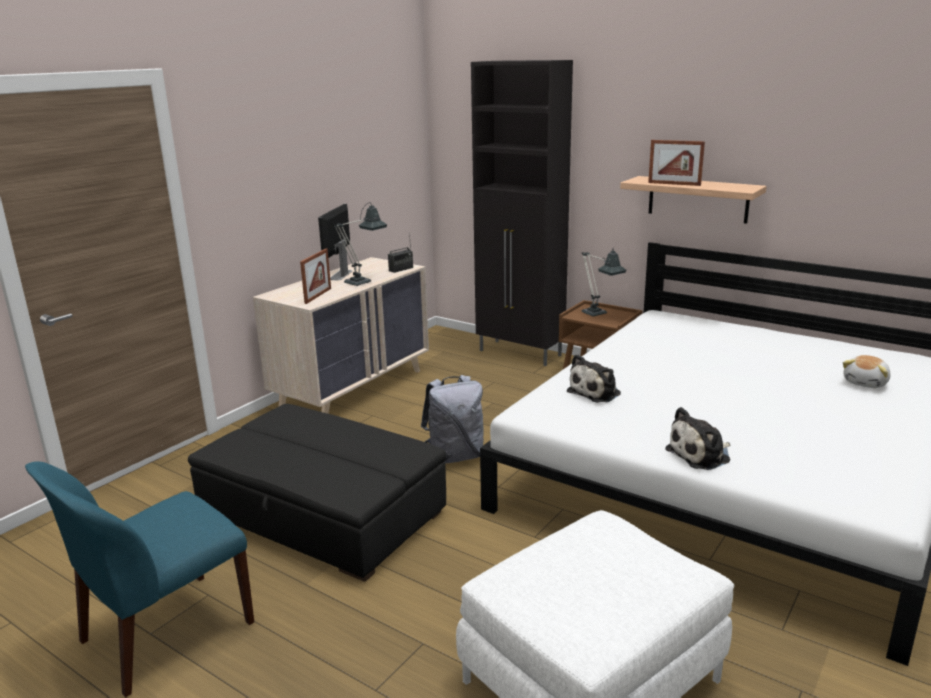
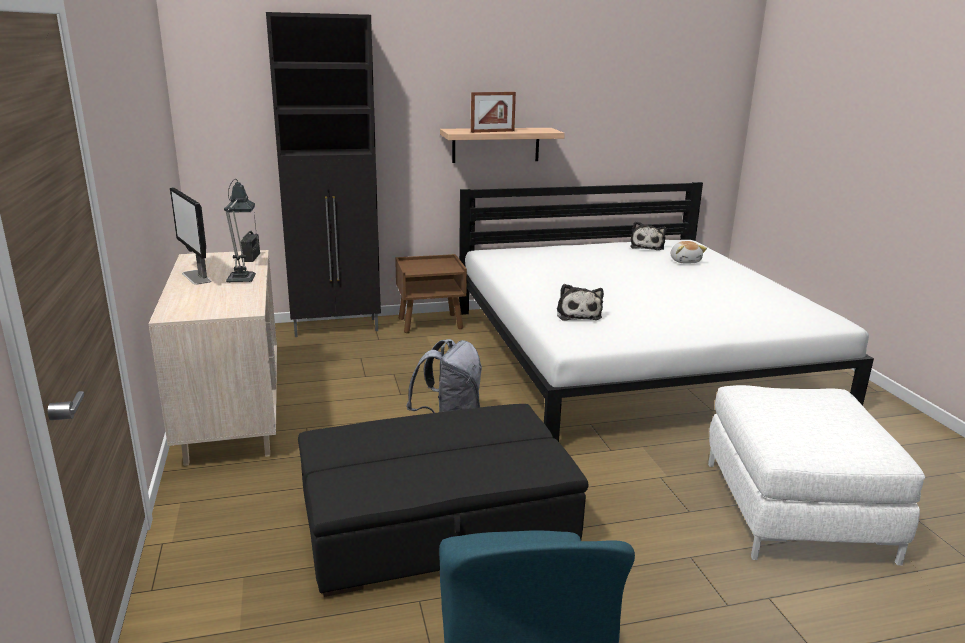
camera: 50 degrees left, 0 degrees up
picture frame [300,248,331,304] -> none
table lamp [581,247,626,317] -> none
plush toy [665,407,731,470] -> plush toy moved to [630,221,666,250]

